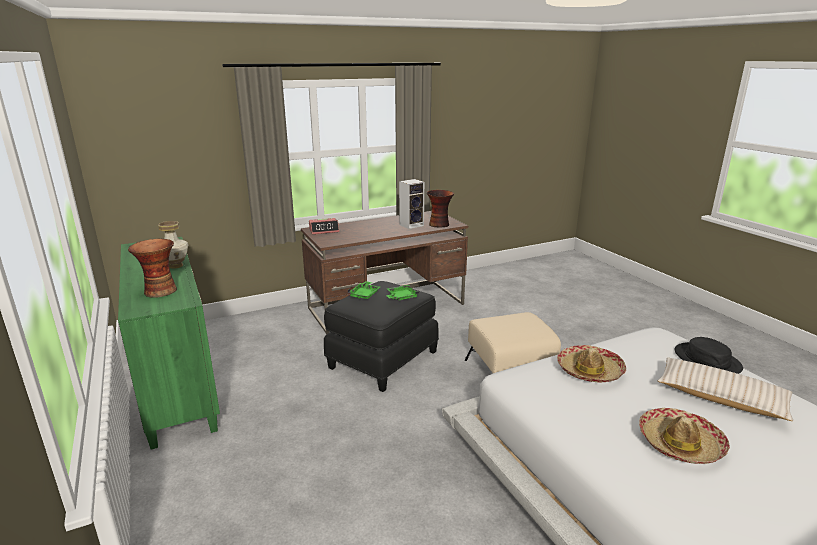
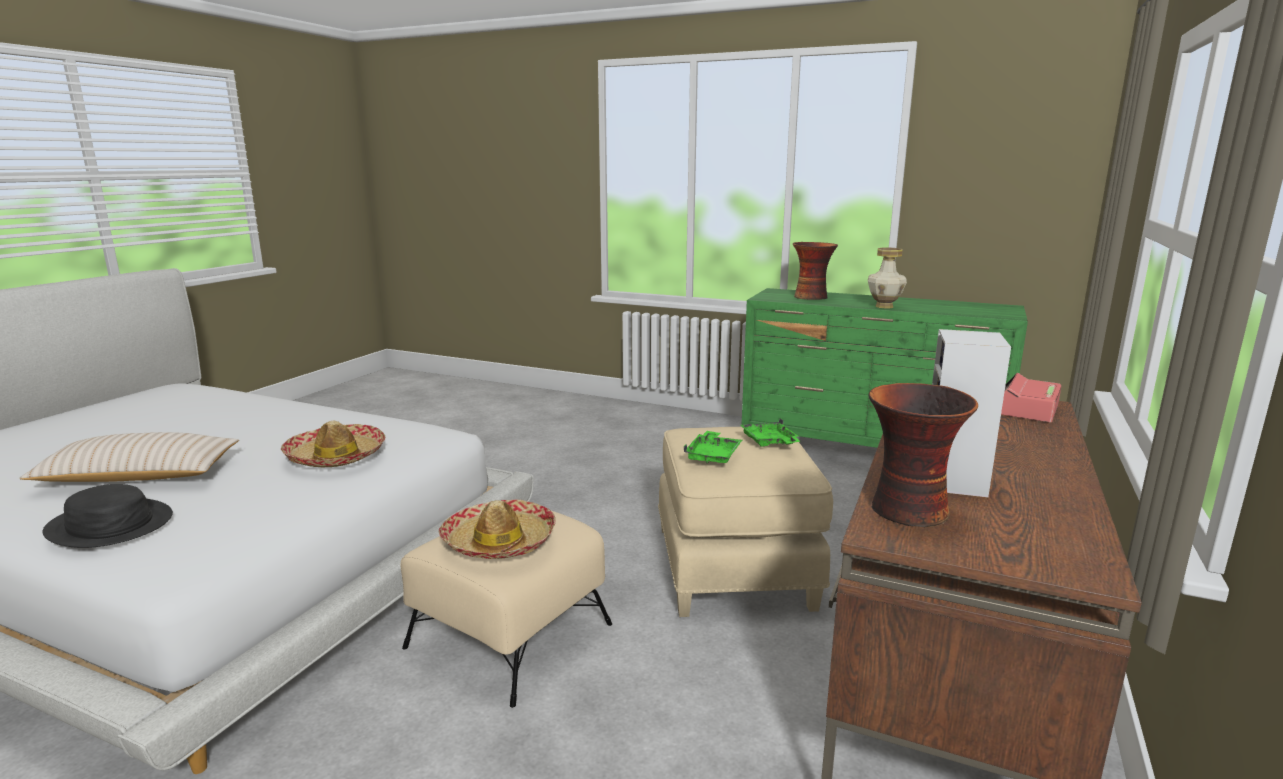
camera: 140 degrees right, 5 degrees down
black ottoman [324,281,439,392] -> beige ottoman [658,427,833,617]
hat [639,408,730,464] -> hat moved to [438,500,556,559]

